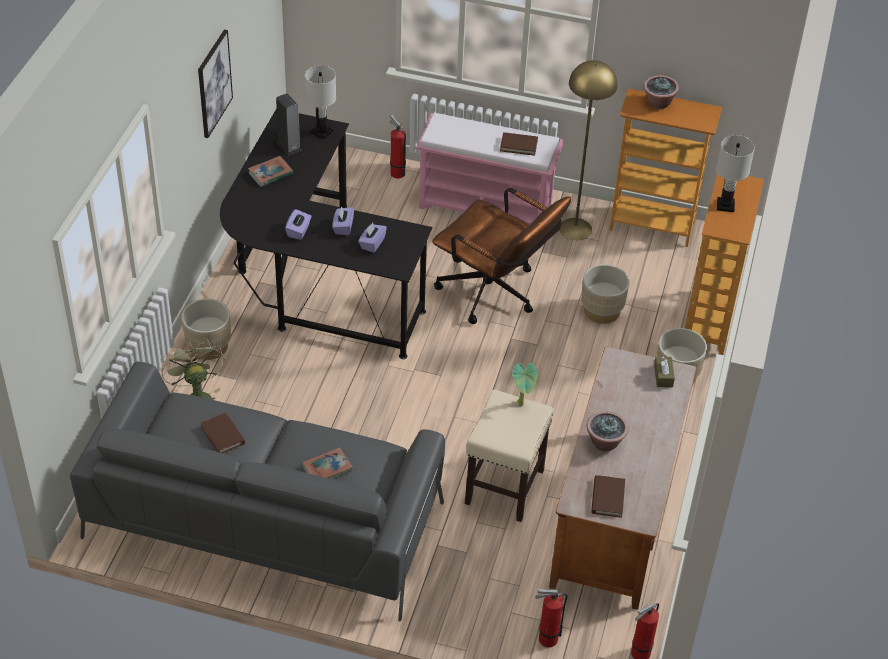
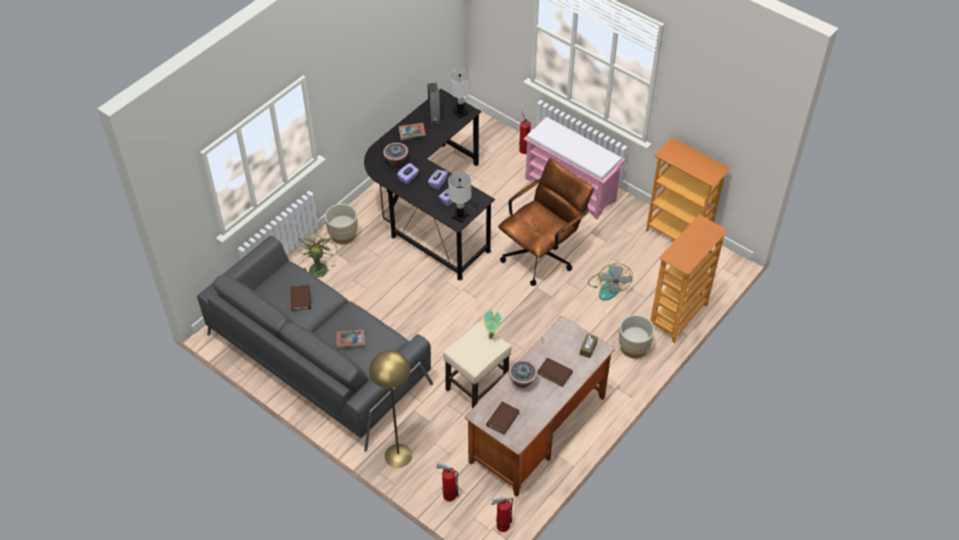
camera: 25 degrees right, 5 degrees up
picture [198,30,233,138] -> none
brown office chair [432,188,571,324] -> brown office chair turned 105 degrees counterclockwise [498,158,594,286]
brown book [500,132,538,156] -> brown book moved to [537,358,573,387]
yellow floor lamp [559,60,617,240] -> yellow floor lamp moved to [369,350,412,468]
beige planter [581,264,630,324] -> fan [588,263,633,301]
potted plant [644,75,679,109] -> potted plant moved to [383,143,408,167]
white table lamp [716,135,755,212] -> white table lamp moved to [448,172,471,223]

